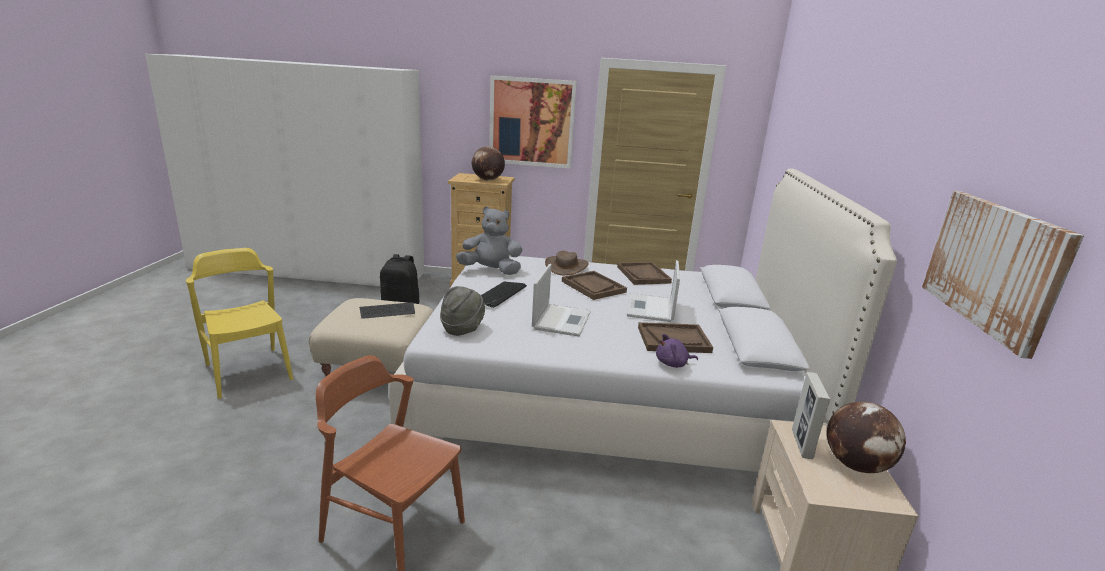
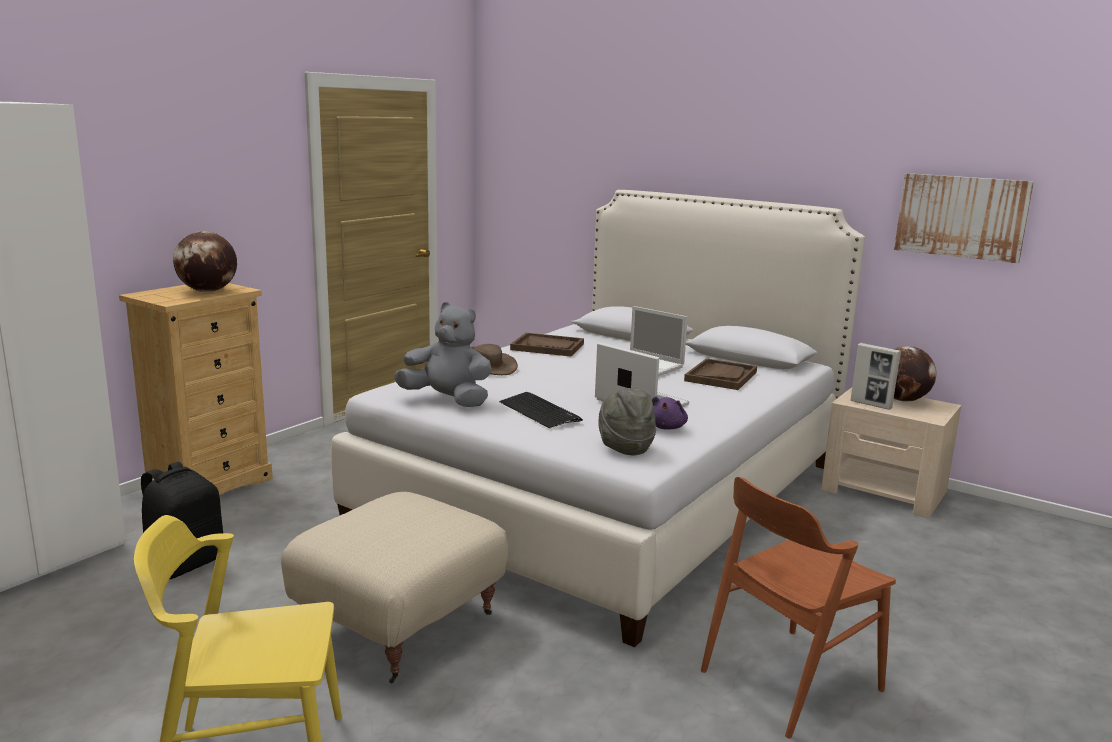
camera: 60 degrees left, 5 degrees down
keyboard [359,302,415,319] -> none
grey plush toy [456,206,522,275] -> grey plush toy turned 75 degrees clockwise [394,302,492,407]
picture [489,75,577,168] -> none
brown tray [562,271,627,300] -> none
purple plush toy [656,334,698,368] -> purple plush toy moved to [652,396,688,430]

